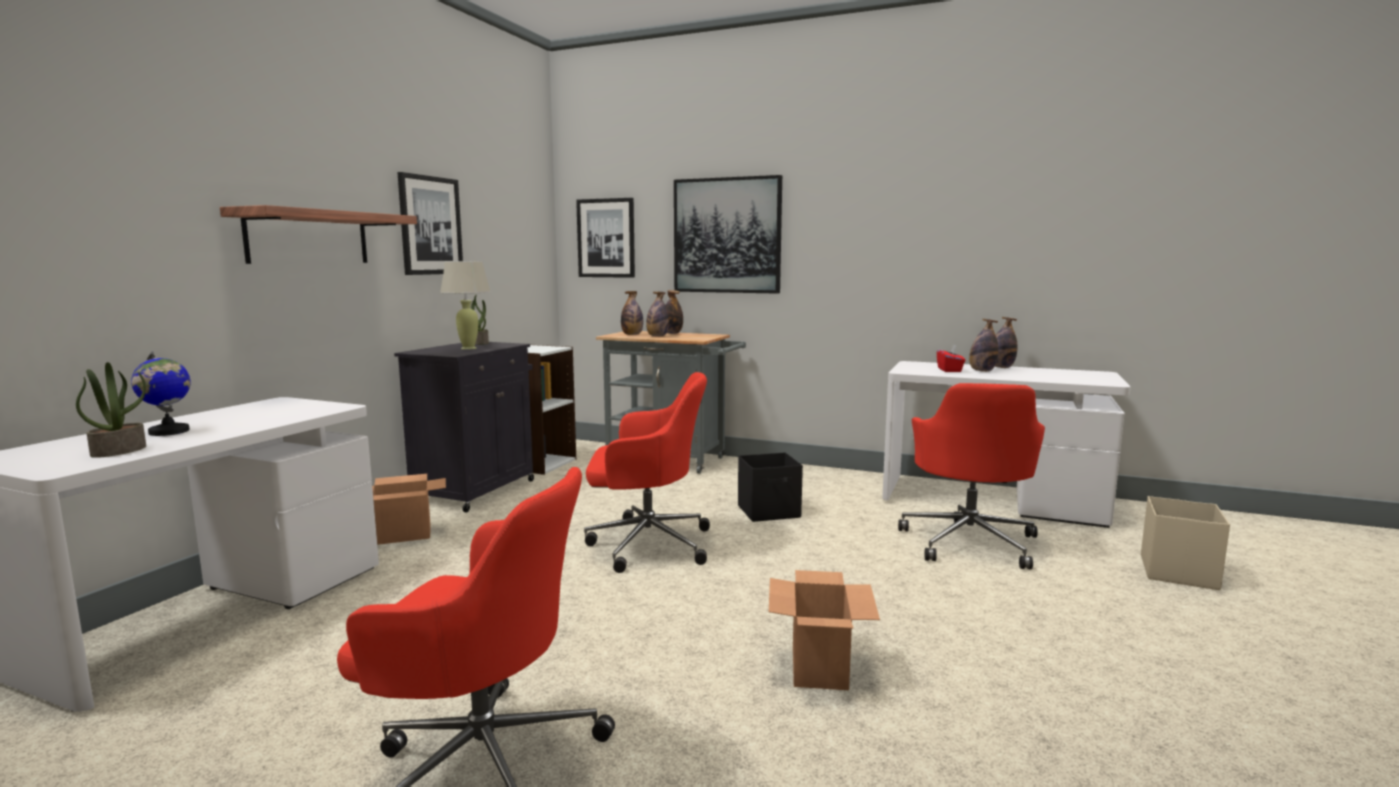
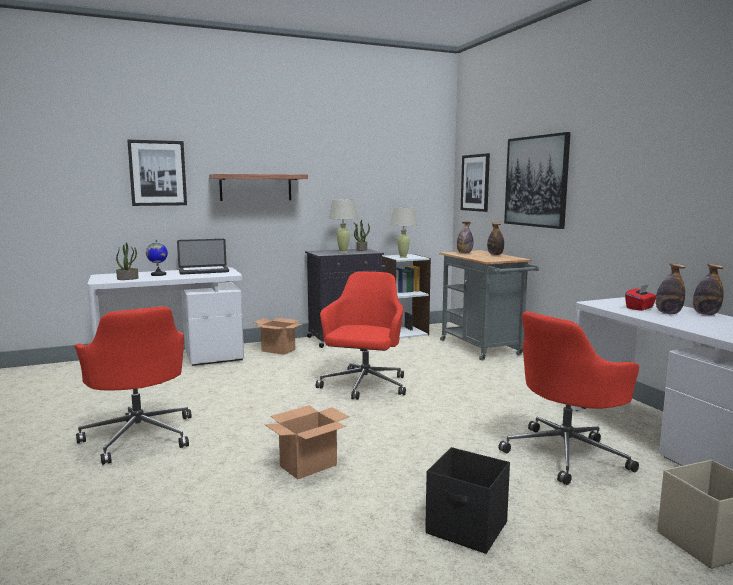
camera: 45 degrees right, 0 degrees up
picture [397,172,463,275] -> picture moved to [127,140,187,206]
red office chair [584,372,710,573] -> red office chair turned 120 degrees counterclockwise [316,271,406,400]
bottle [646,292,669,336] -> none
black storage box [738,452,803,522] -> black storage box moved to [425,447,510,554]
none -> laptop [177,239,229,275]
none -> beige table lamp [390,207,417,258]

